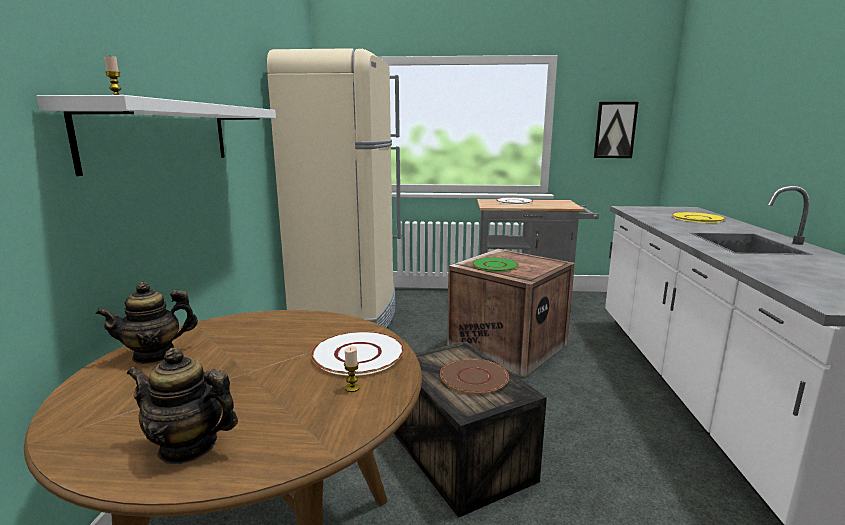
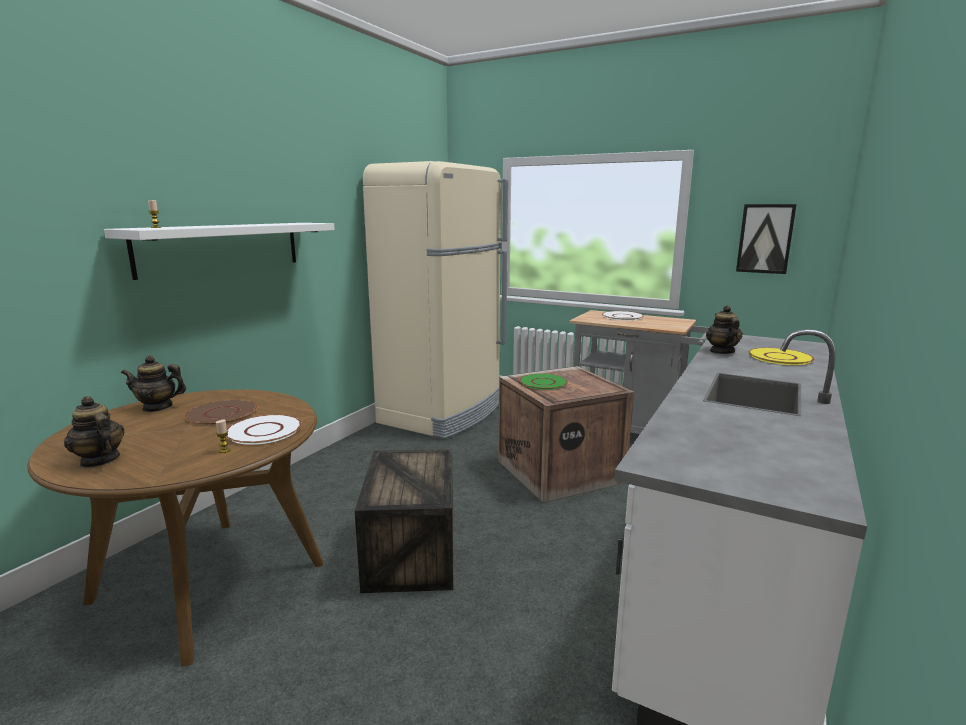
camera: 25 degrees right, 0 degrees up
brown plate [440,358,509,394] -> brown plate moved to [184,399,258,425]
none -> teapot [706,305,743,354]

